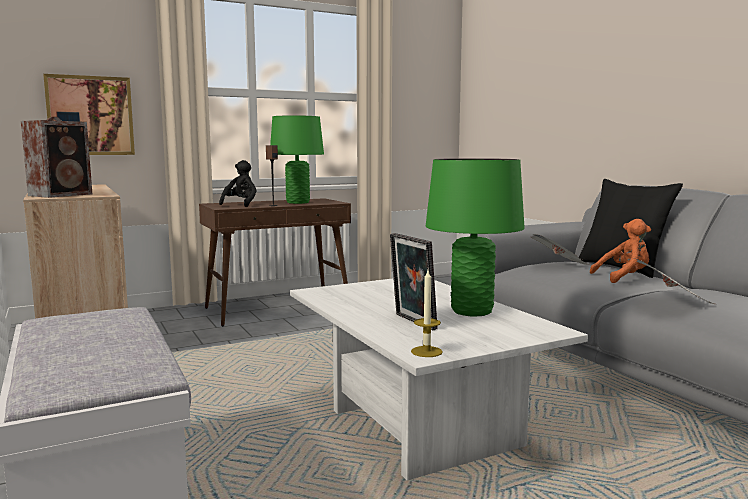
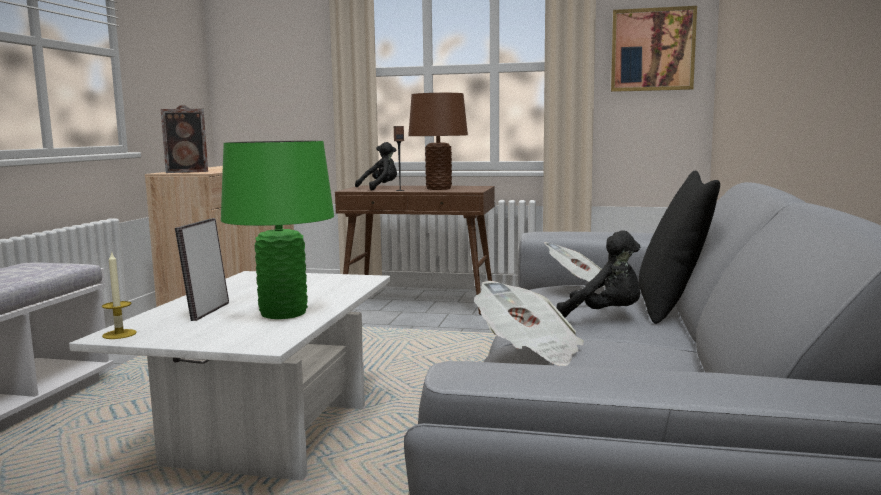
camera: 40 degrees right, 0 degrees up
picture [43,74,135,155] -> picture moved to [611,6,697,92]
green table lamp [270,115,324,204] -> brown table lamp [408,93,468,190]
orange plush toy [590,219,651,283] -> black plush toy [557,230,641,318]

